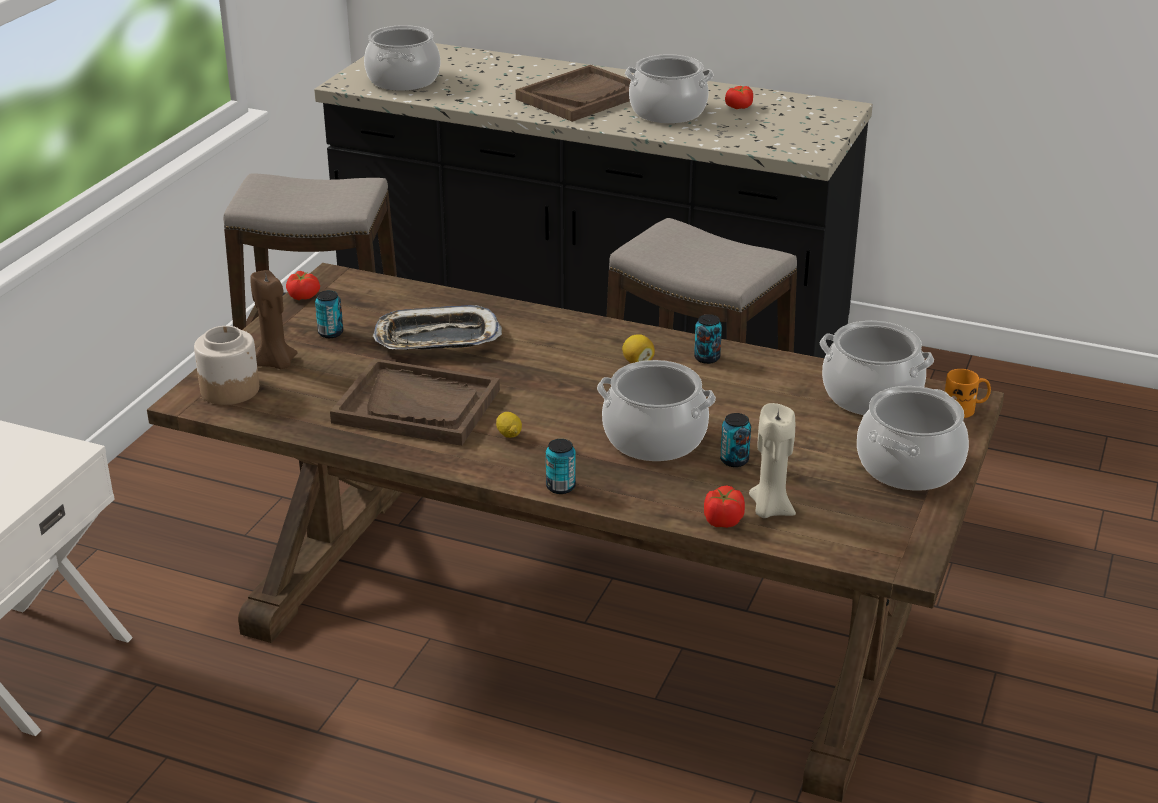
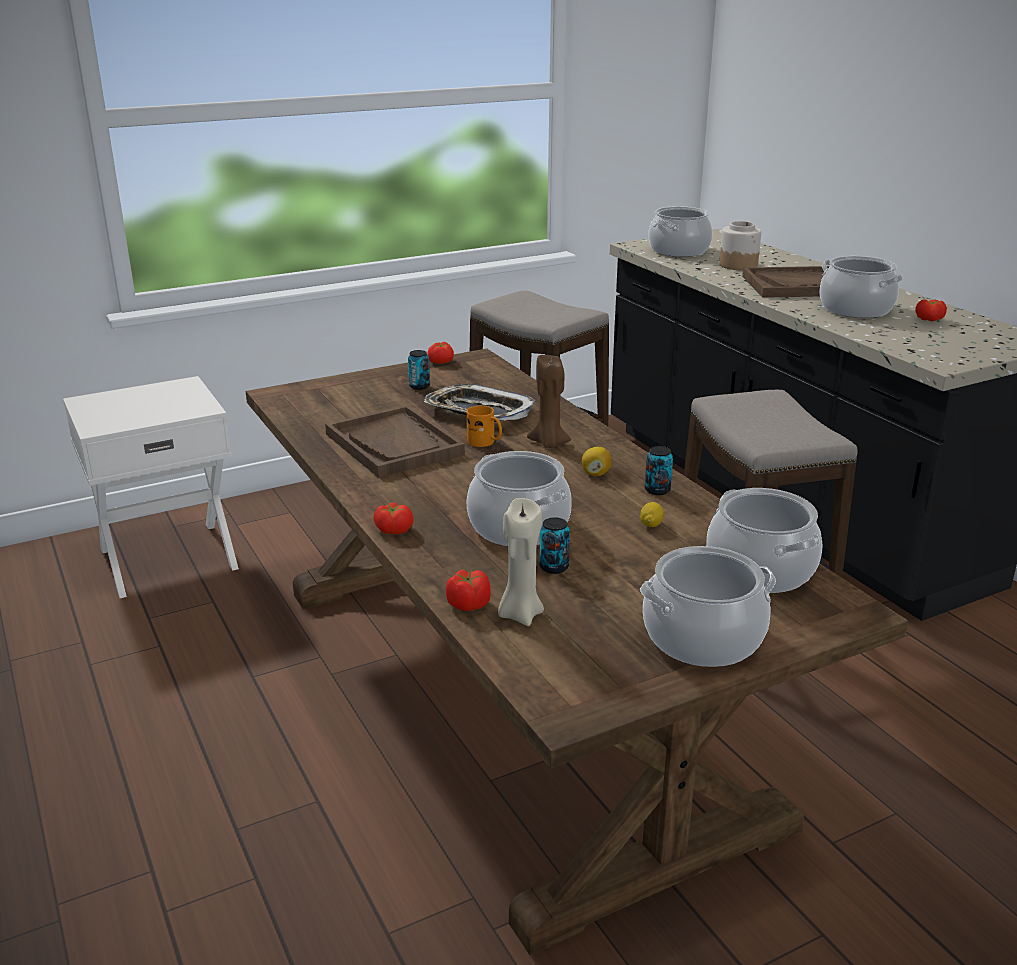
camera: 40 degrees right, 5 degrees down
jar [194,326,259,405] -> jar moved to [719,221,761,270]
brown candle [250,270,298,369] -> brown candle moved to [527,355,571,448]
lemon [496,412,522,438] -> lemon moved to [640,502,664,527]
can [546,439,576,494] -> tomato [374,502,414,534]
orange mug [945,369,991,418] -> orange mug moved to [467,406,502,447]

